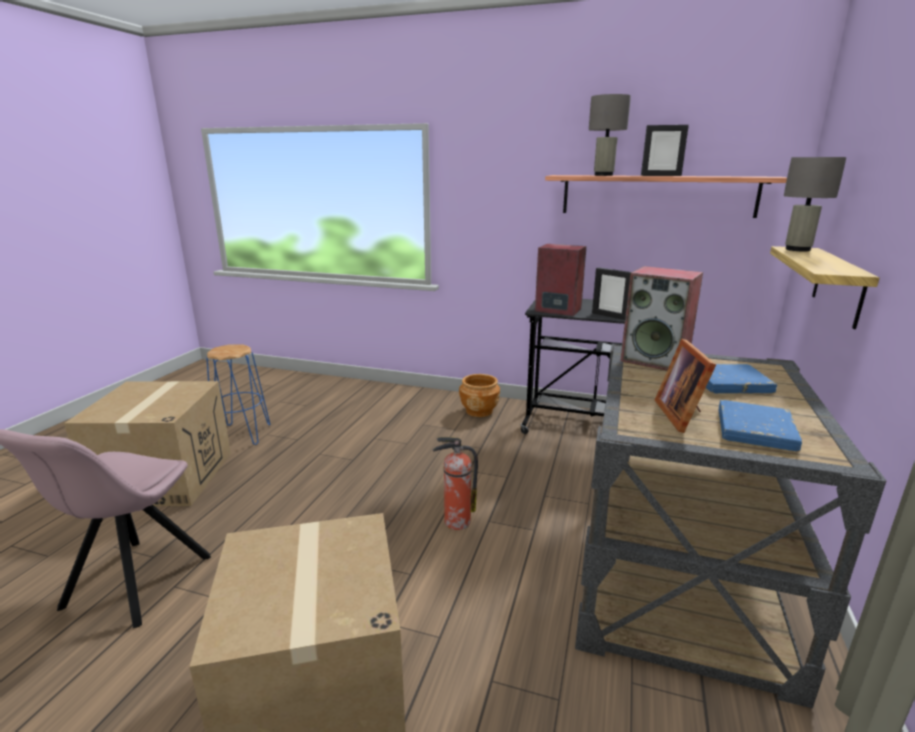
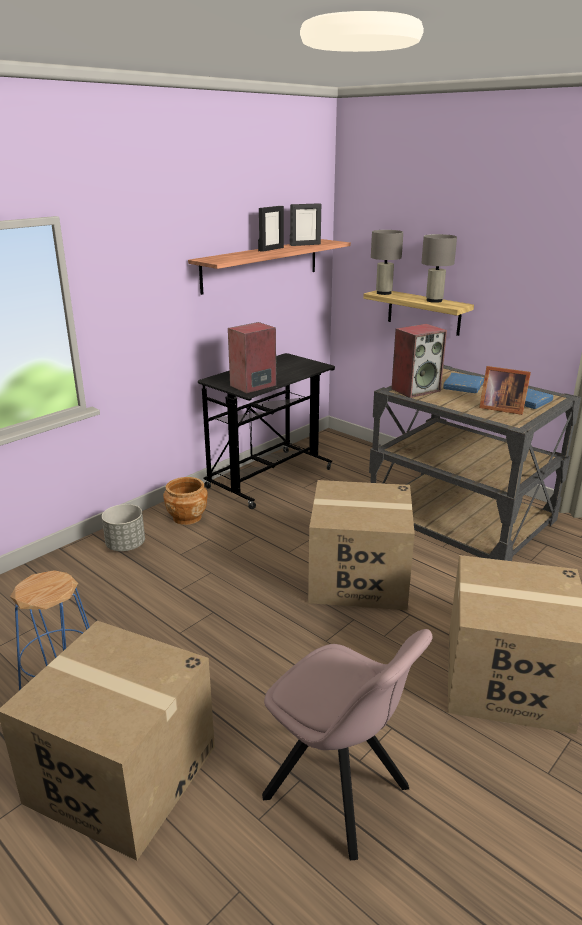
camera: 65 degrees left, 5 degrees up
fire extinguisher [433,437,478,530] -> cardboard box [308,480,415,610]
grey table lamp [589,94,631,176] -> grey table lamp moved to [422,234,457,303]
picture frame [592,267,631,320] -> picture frame moved to [290,203,321,246]
none -> grey planter [102,504,145,551]

